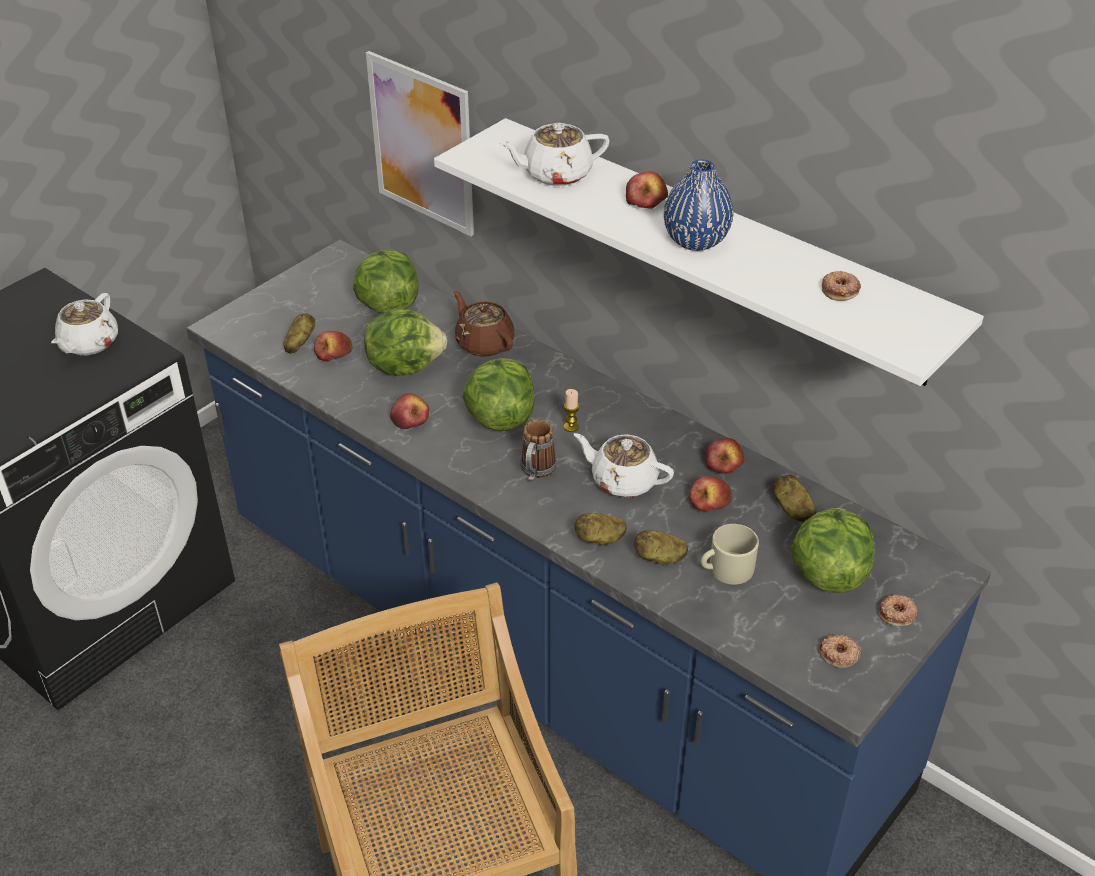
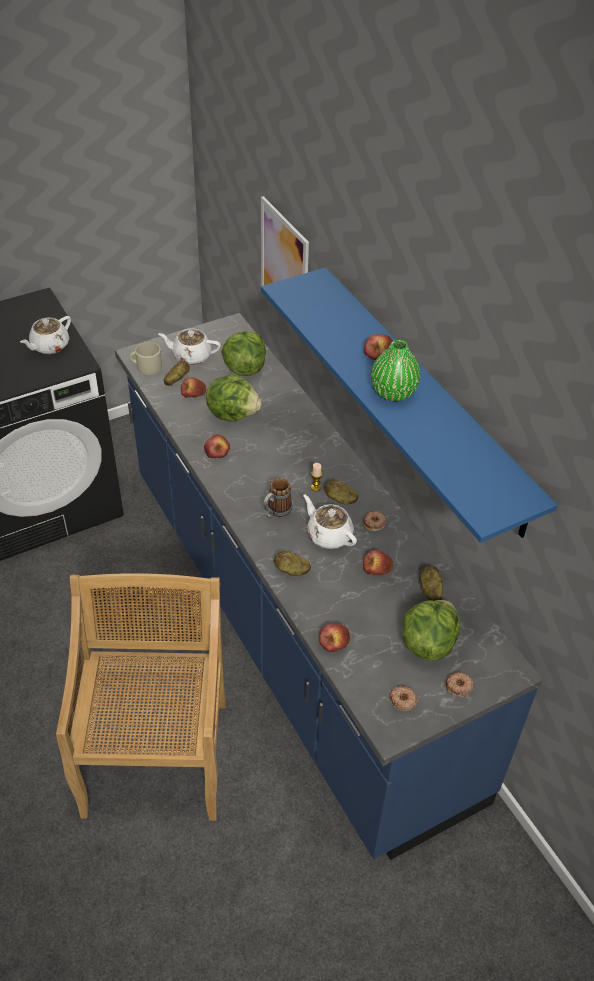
camera: 20 degrees right, 5 degrees up
white shelf [434,118,984,386] -> blue shelf [261,267,557,543]
brown teapot [454,291,515,357] -> none
lettuce [462,358,535,431] -> none
white teapot [499,123,609,186] -> white teapot moved to [158,329,221,365]
potato [634,530,688,564] -> potato moved to [324,480,358,505]
blue vase [664,160,733,251] -> green vase [371,339,420,401]
beige mug [701,524,759,585] -> beige mug moved to [129,342,162,375]
apple [705,438,744,474] -> apple moved to [319,623,350,652]
donut [822,271,861,301] -> donut moved to [363,511,386,531]

